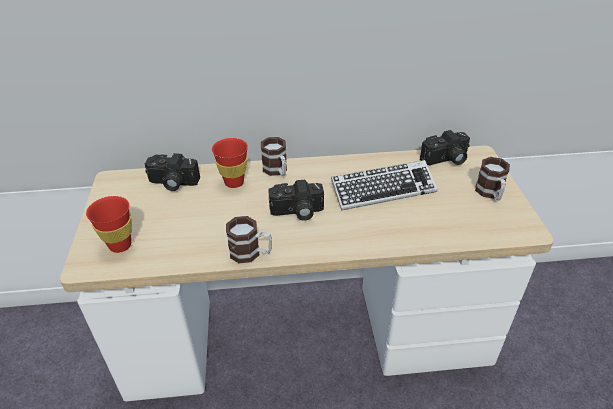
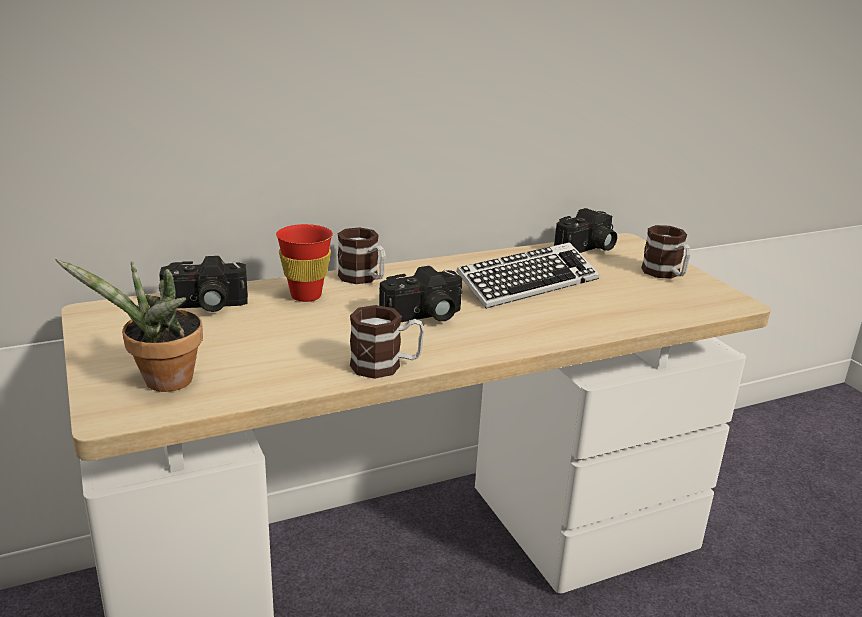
camera: 20 degrees left, 15 degrees down
red cup [86,196,132,253] -> potted plant [55,259,203,392]

